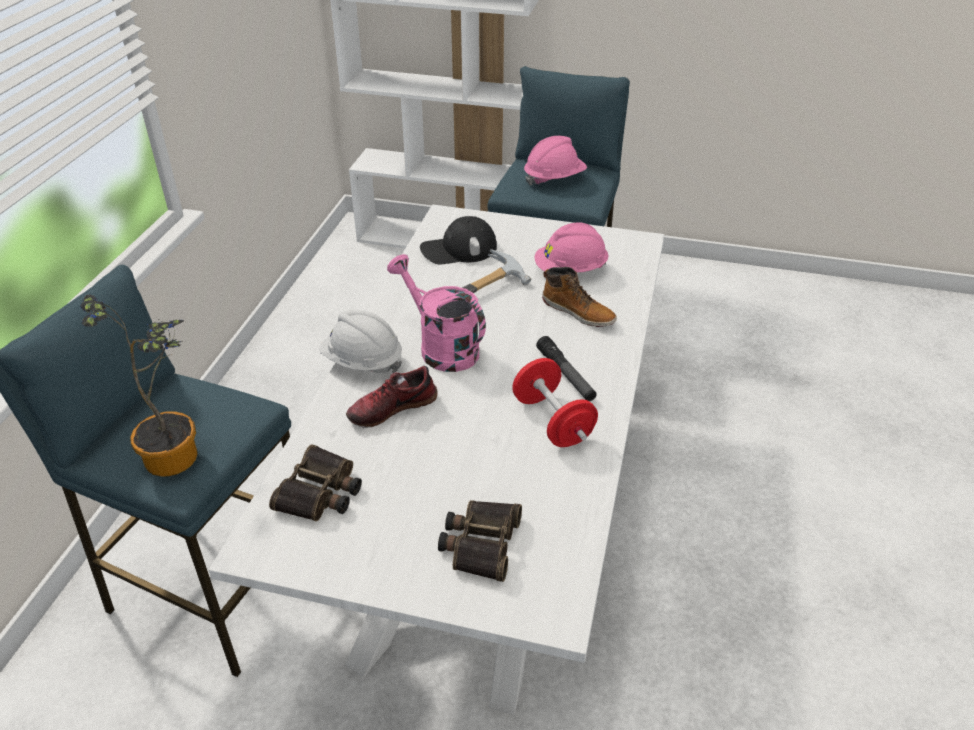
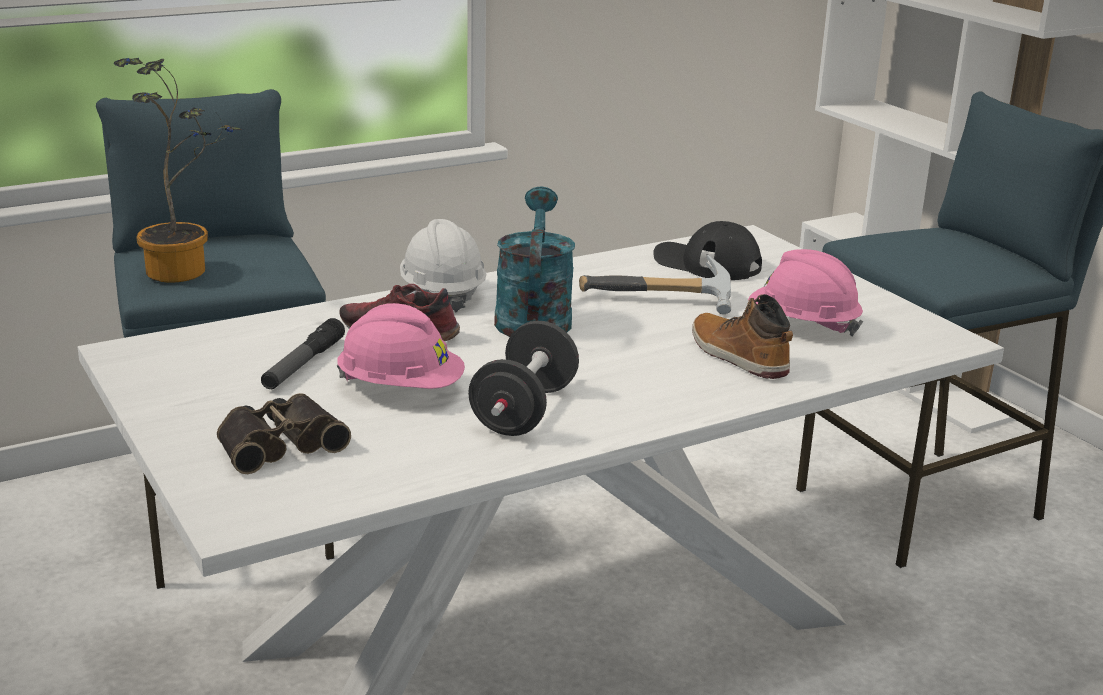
camera: 45 degrees right, 15 degrees down
binoculars [269,444,362,521] -> none
pink watering can [387,254,486,372] -> turquoise watering can [494,186,575,337]
red dumbbell [512,358,598,447] -> black dumbbell [468,321,579,436]
pink hard hat [524,136,587,186] -> pink hard hat moved to [337,303,465,389]
flashlight [536,336,597,401] -> flashlight moved to [261,318,345,389]
boot [542,267,617,327] -> boot turned 150 degrees clockwise [692,294,793,379]

